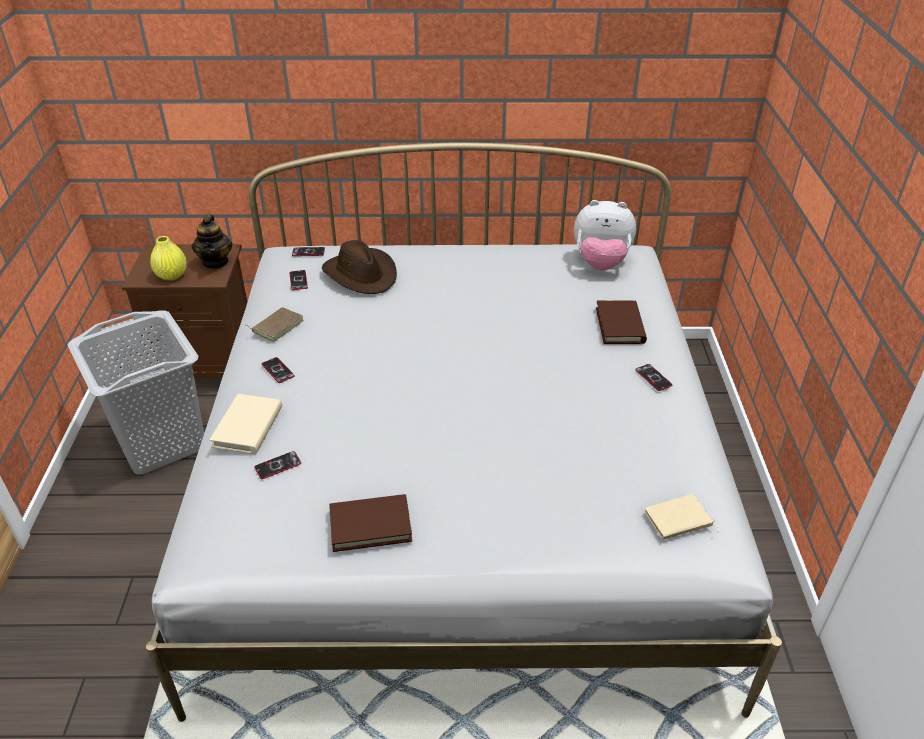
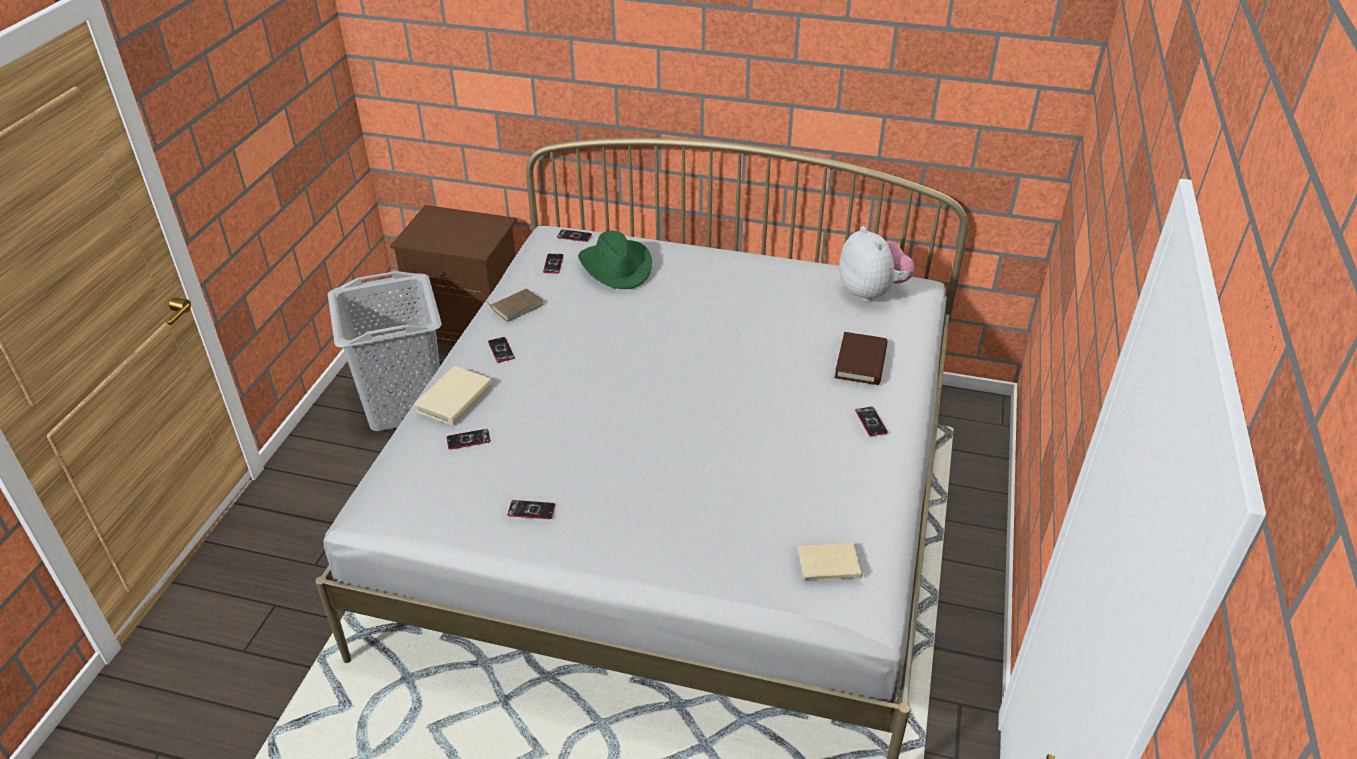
camera: 15 degrees right, 0 degrees up
yellow vase [150,236,187,281] -> none
teapot [192,214,232,269] -> none
brown hat [322,240,397,294] -> green hat [578,231,652,289]
brown book [329,494,412,552] -> phone [507,500,555,519]
plush toy [574,200,636,270] -> plush toy turned 135 degrees counterclockwise [839,226,915,302]

